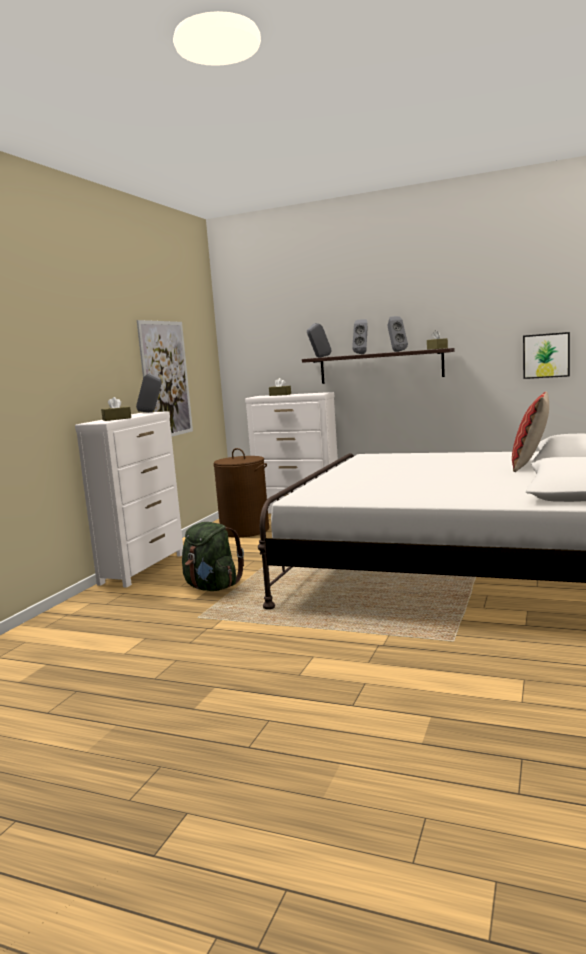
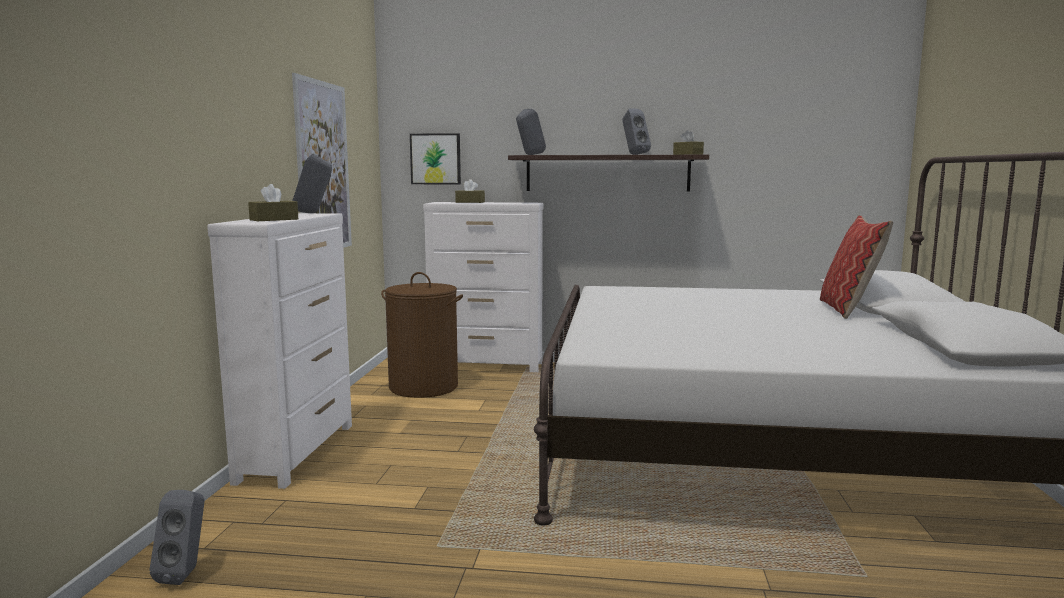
camera: 15 degrees left, 0 degrees up
green backpack [182,522,244,591] -> none
grey speaker [352,319,367,354] -> grey speaker moved to [150,490,204,585]
picture [523,332,570,379] -> picture moved to [410,133,461,184]

